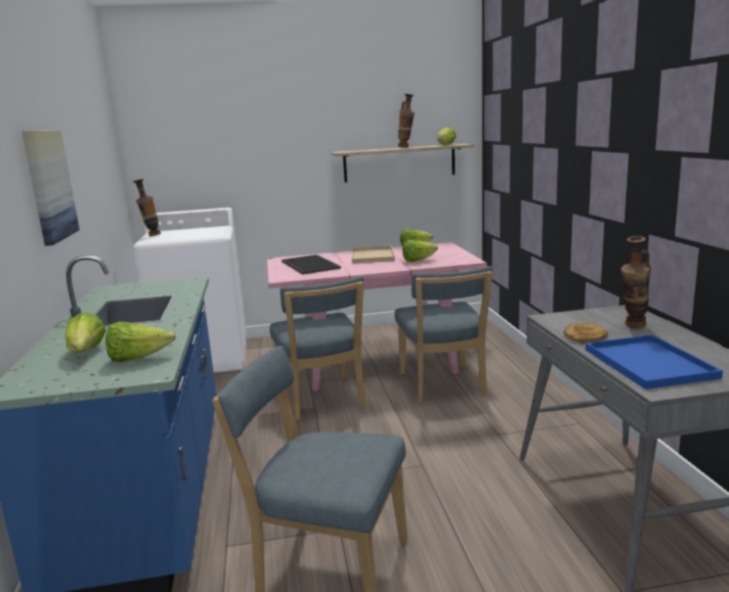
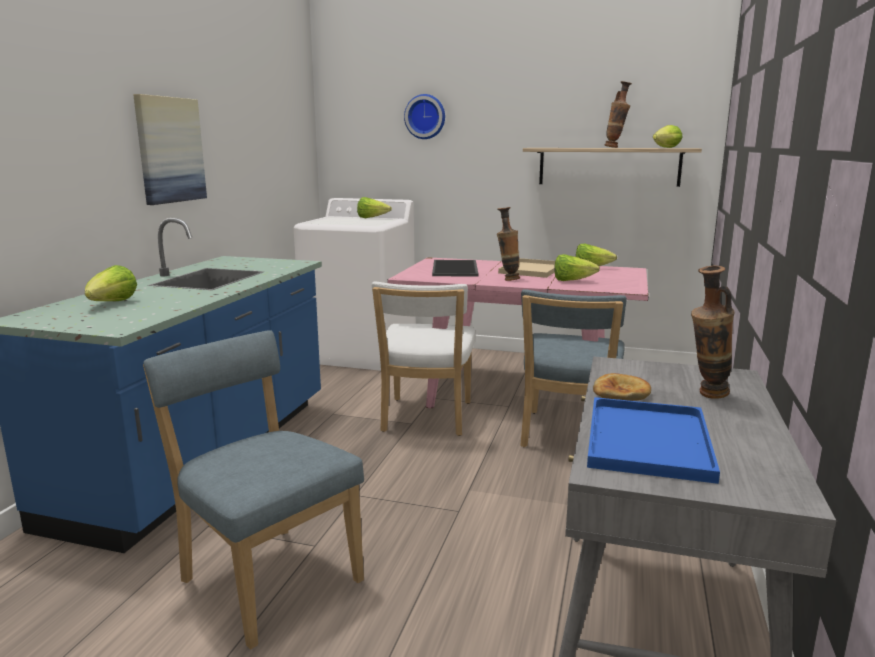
camera: 25 degrees right, 0 degrees up
lettuce [106,322,176,362] -> lettuce moved to [357,197,392,218]
vase [133,179,161,237] -> vase moved to [497,207,520,281]
blue chair [270,277,366,421] -> white chair [372,282,475,436]
none -> wall clock [404,94,445,139]

